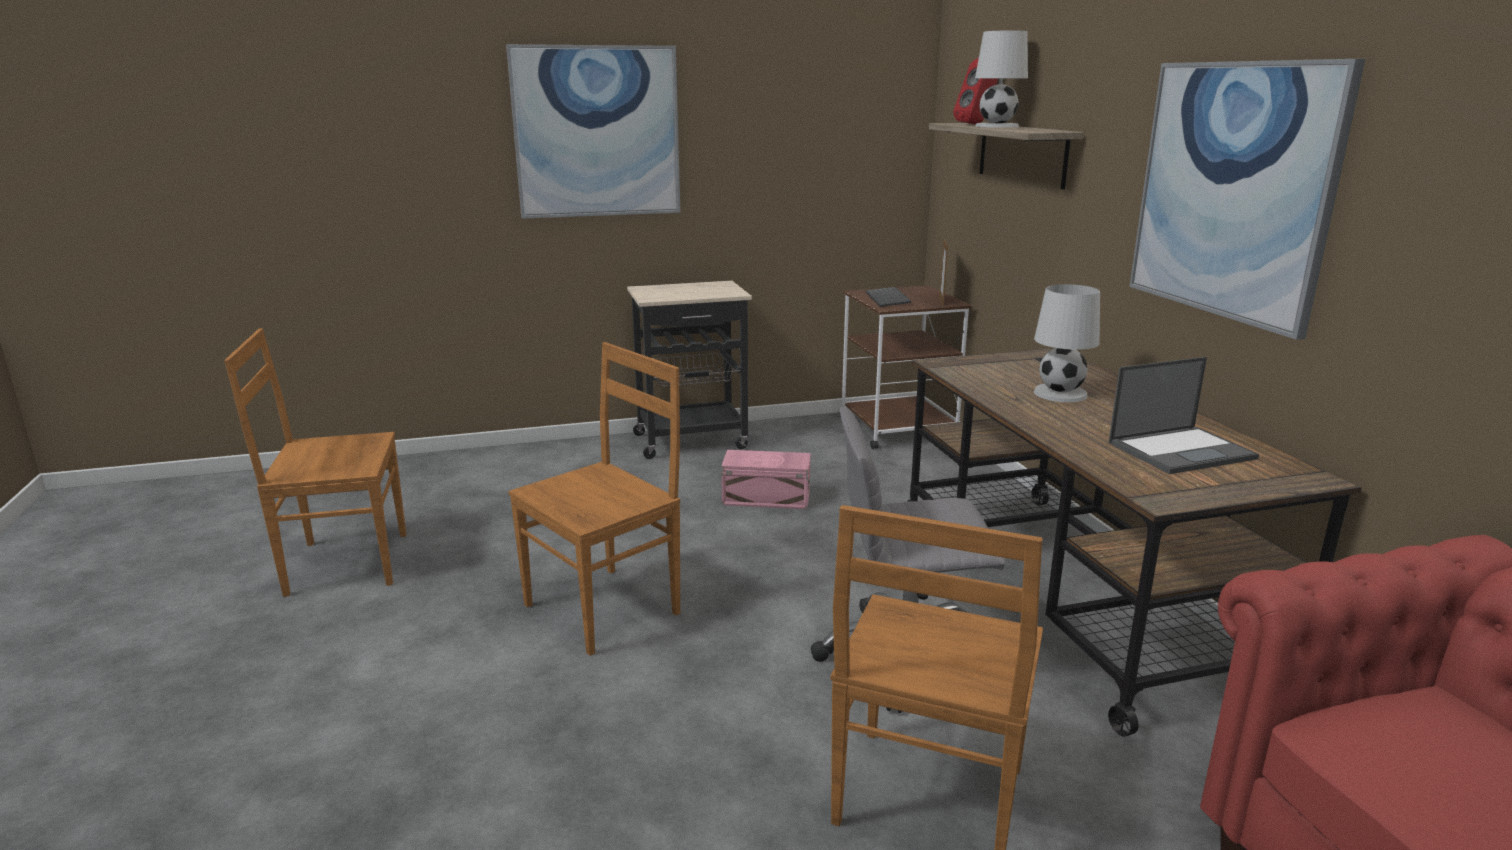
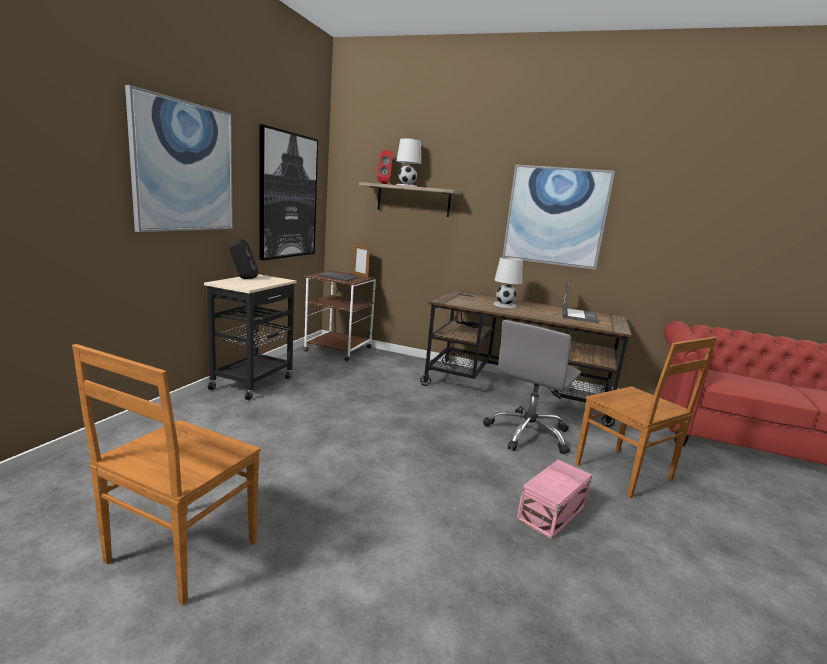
camera: 55 degrees left, 5 degrees down
brown chair [508,342,680,656] -> none
pink storage box [721,450,811,509] -> pink storage box moved to [517,460,592,539]
none -> black speaker [229,239,258,279]
none -> picture [259,124,318,260]

